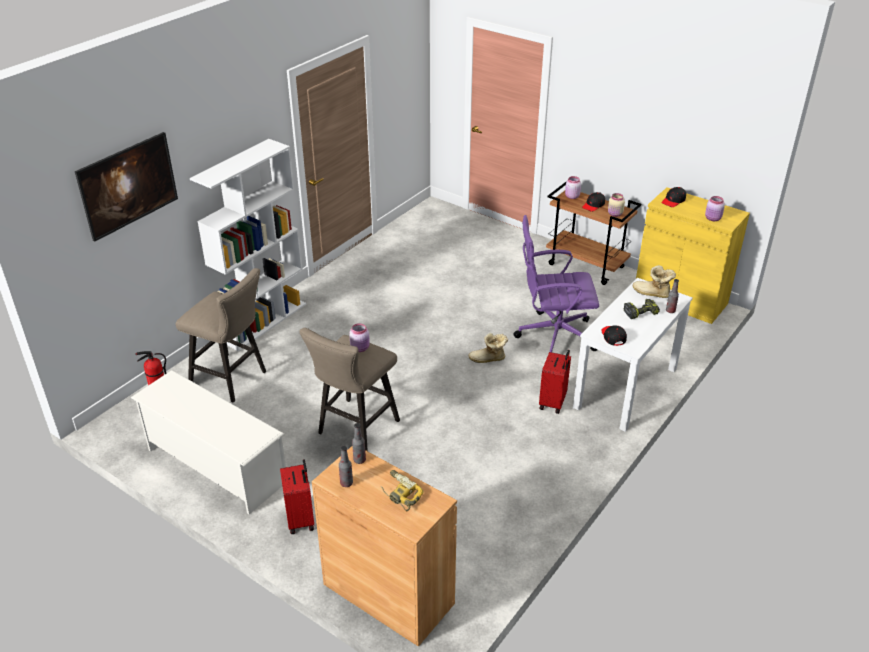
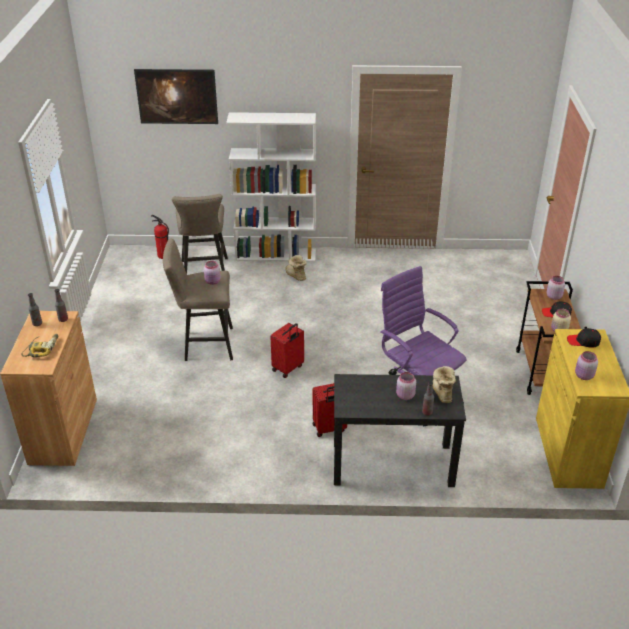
camera: 55 degrees right, 0 degrees up
white shoe rack [131,370,286,514] -> none
red suitcase [280,459,314,534] -> red suitcase moved to [270,323,304,378]
boot [468,333,508,363] -> boot moved to [285,255,307,281]
white desk [573,278,693,432] -> black desk [334,374,466,487]
black cap [601,325,627,346] -> none
power drill [624,299,660,319] -> pink jar [396,372,416,400]

